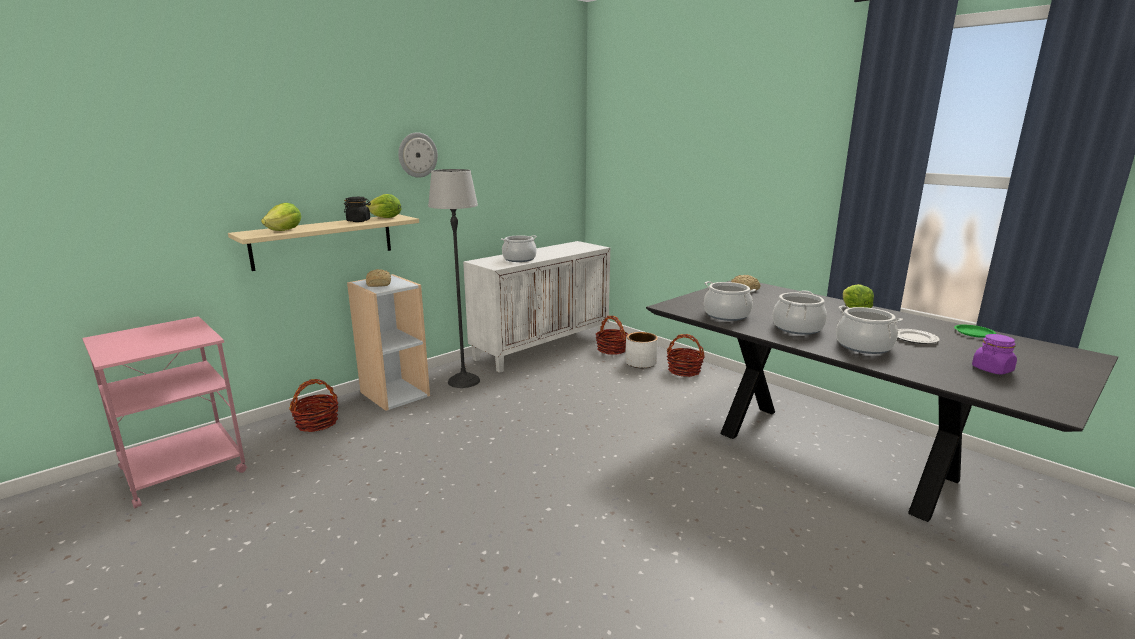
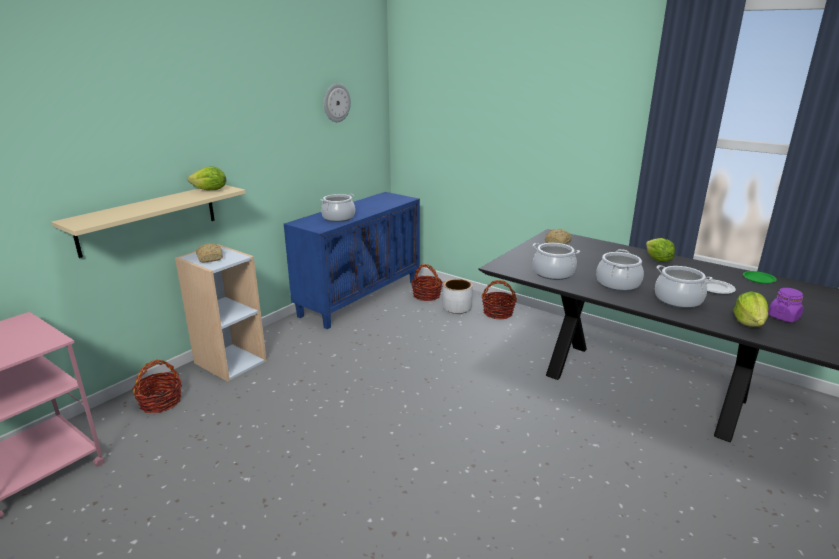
camera: 10 degrees left, 5 degrees up
lettuce [261,203,301,231] -> lettuce moved to [733,291,768,327]
black jar [344,197,371,222] -> none
wall clock [398,132,438,178] -> wall clock moved to [324,83,351,122]
floor lamp [428,169,480,388] -> none
white cabinet [463,241,610,373] -> blue cabinet [284,192,420,329]

